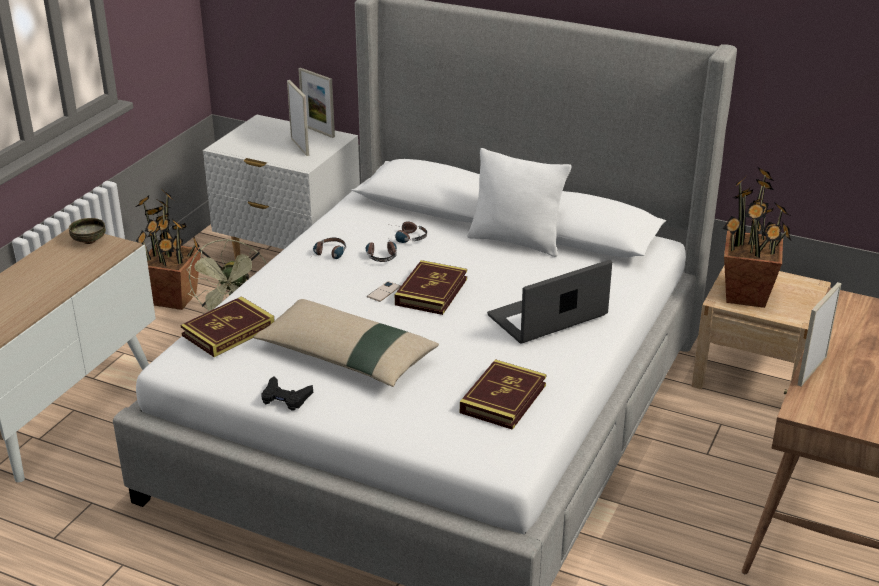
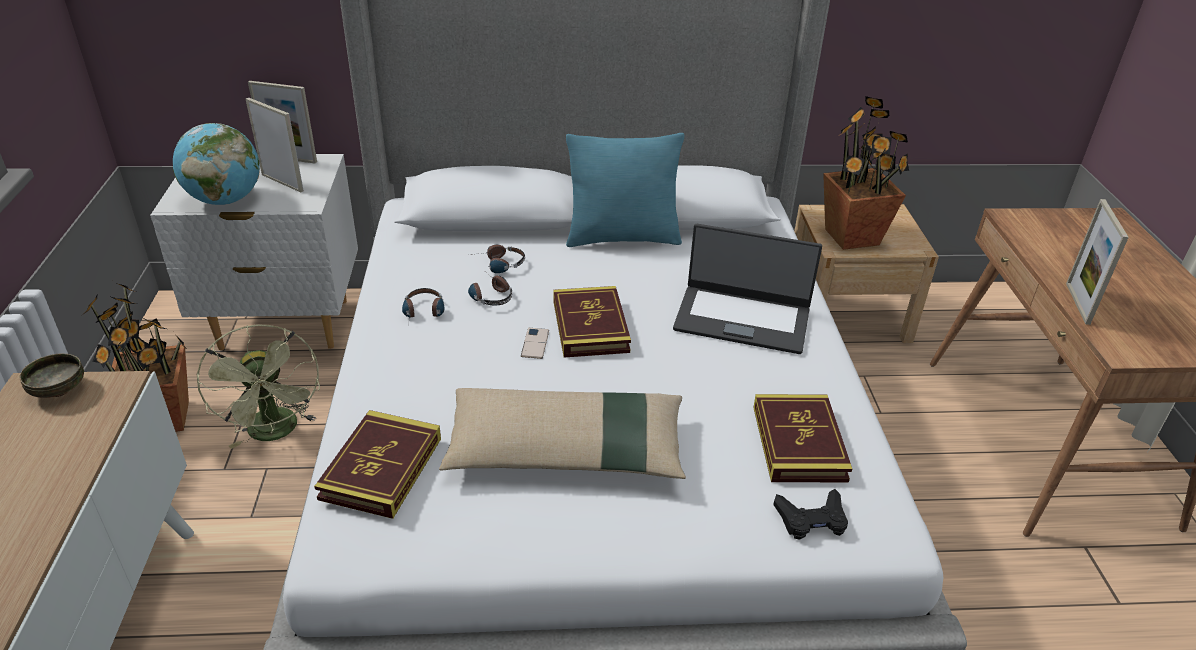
camera: 30 degrees left, 5 degrees up
black game controller [261,376,313,410] -> black game controller moved to [773,489,848,540]
white pillow [467,148,571,257] -> turquoise pillow [566,133,684,247]
laptop [487,260,612,344] -> laptop turned 105 degrees counterclockwise [673,224,822,354]
none -> globe [173,123,260,205]

